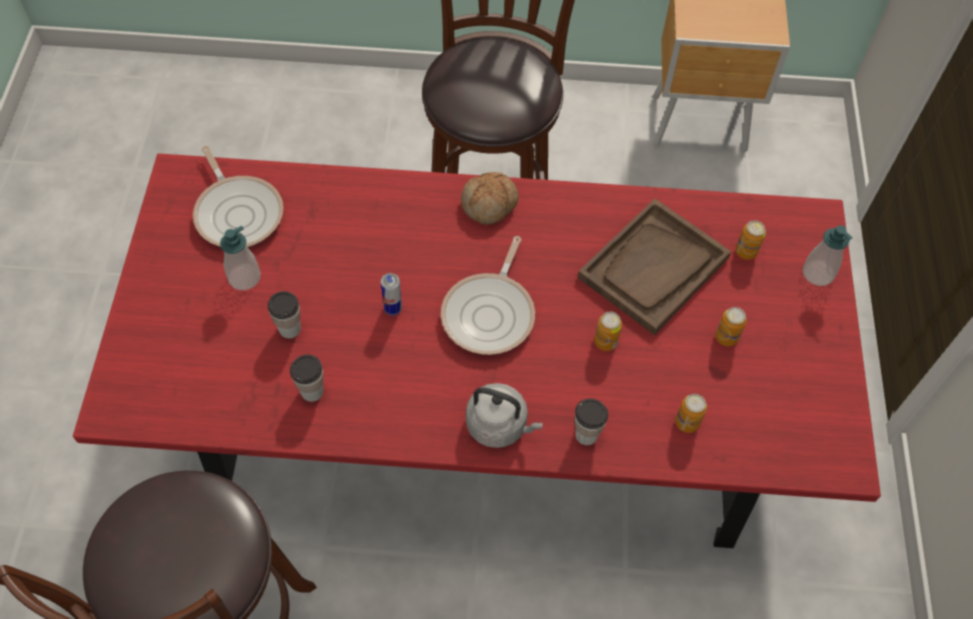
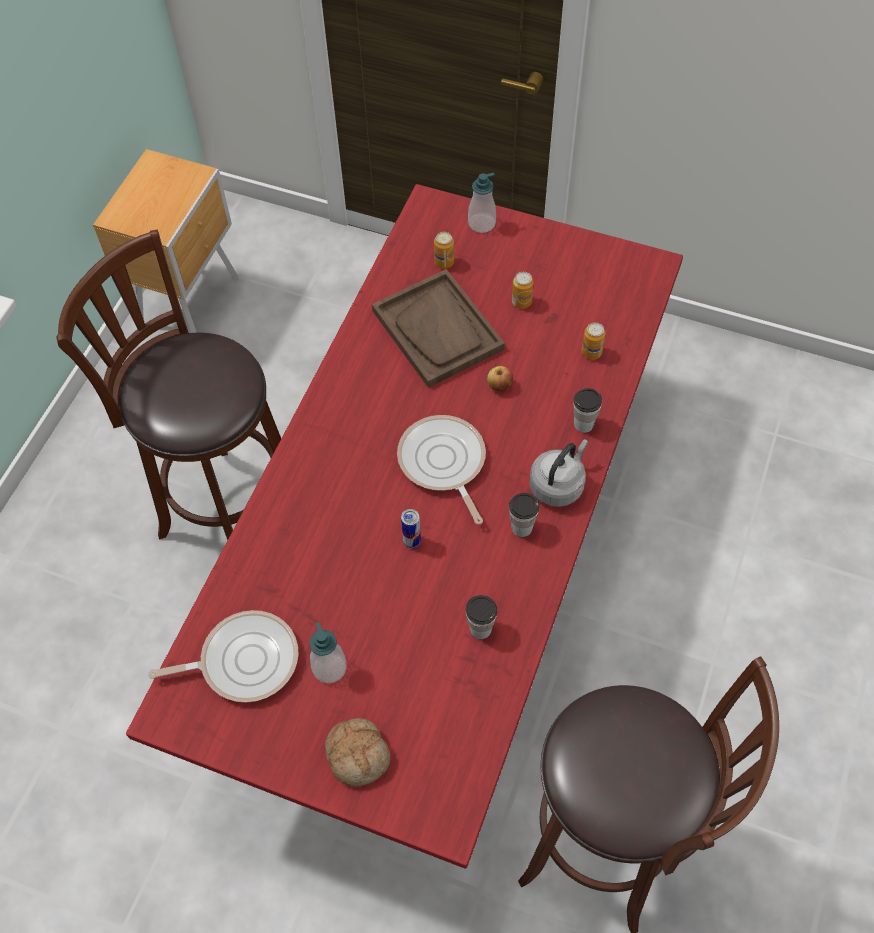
camera: 70 degrees left, 0 degrees up
cup [268,291,301,339] -> cup moved to [509,493,540,537]
frying pan [441,236,535,355] -> frying pan turned 150 degrees counterclockwise [397,415,486,524]
bread [461,172,519,225] -> bread moved to [325,718,390,787]
can [594,312,622,351] -> apple [487,366,513,391]

